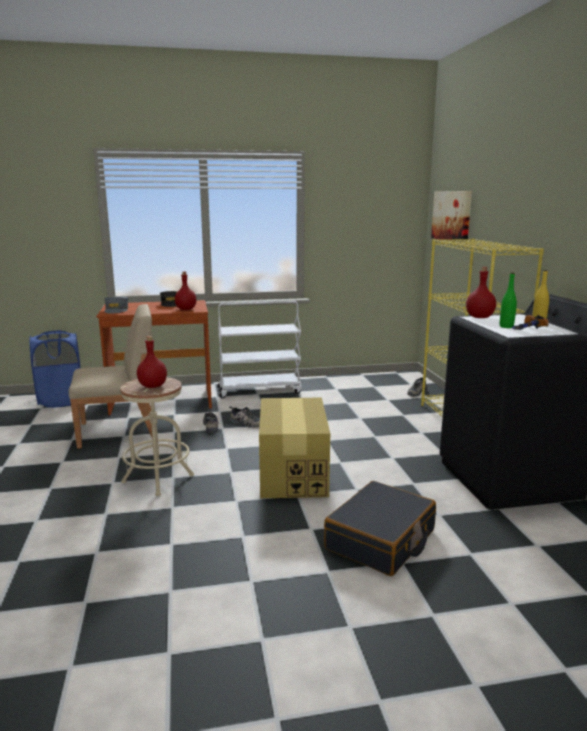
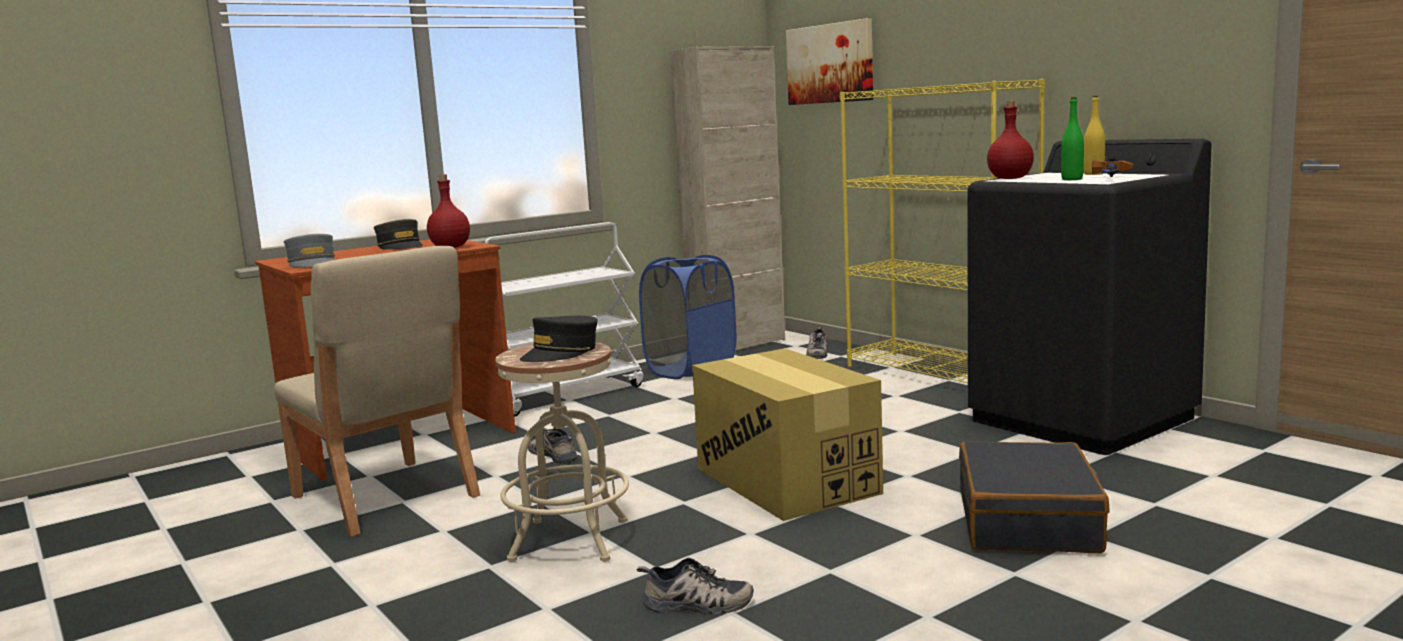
camera: 25 degrees left, 5 degrees down
blue laundry basket [29,330,80,408] -> blue laundry basket moved to [639,255,736,379]
beige chair [68,304,152,449] -> beige chair turned 90 degrees clockwise [274,246,480,537]
red bottle [137,336,167,388] -> black cap [520,316,598,362]
shoe [229,406,260,428] -> shoe moved to [637,558,754,614]
none -> beige cabinet [670,46,785,350]

